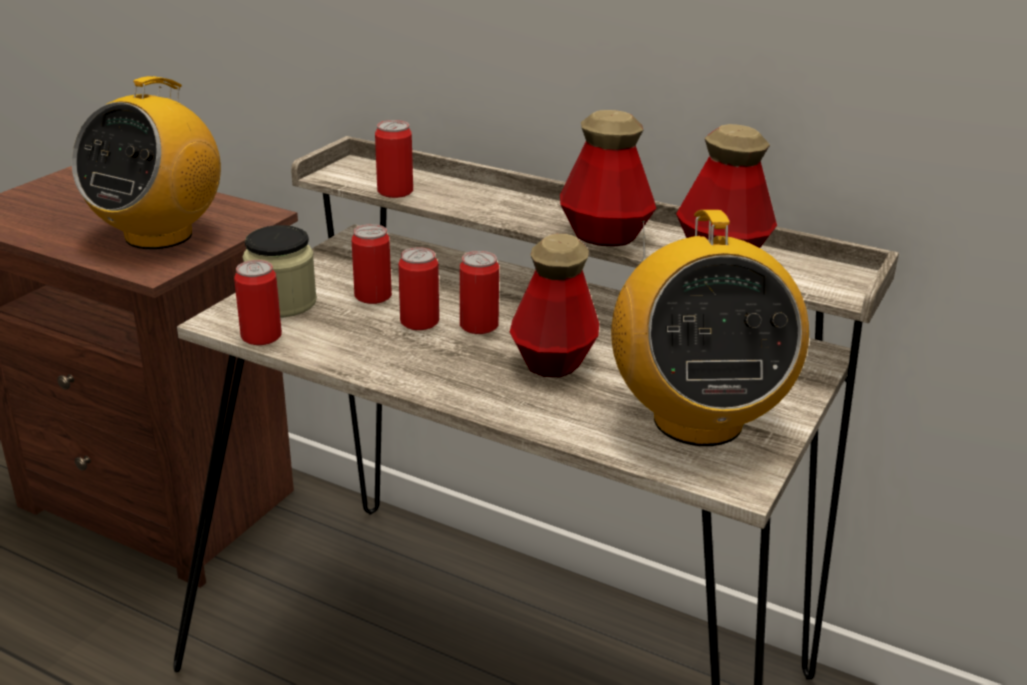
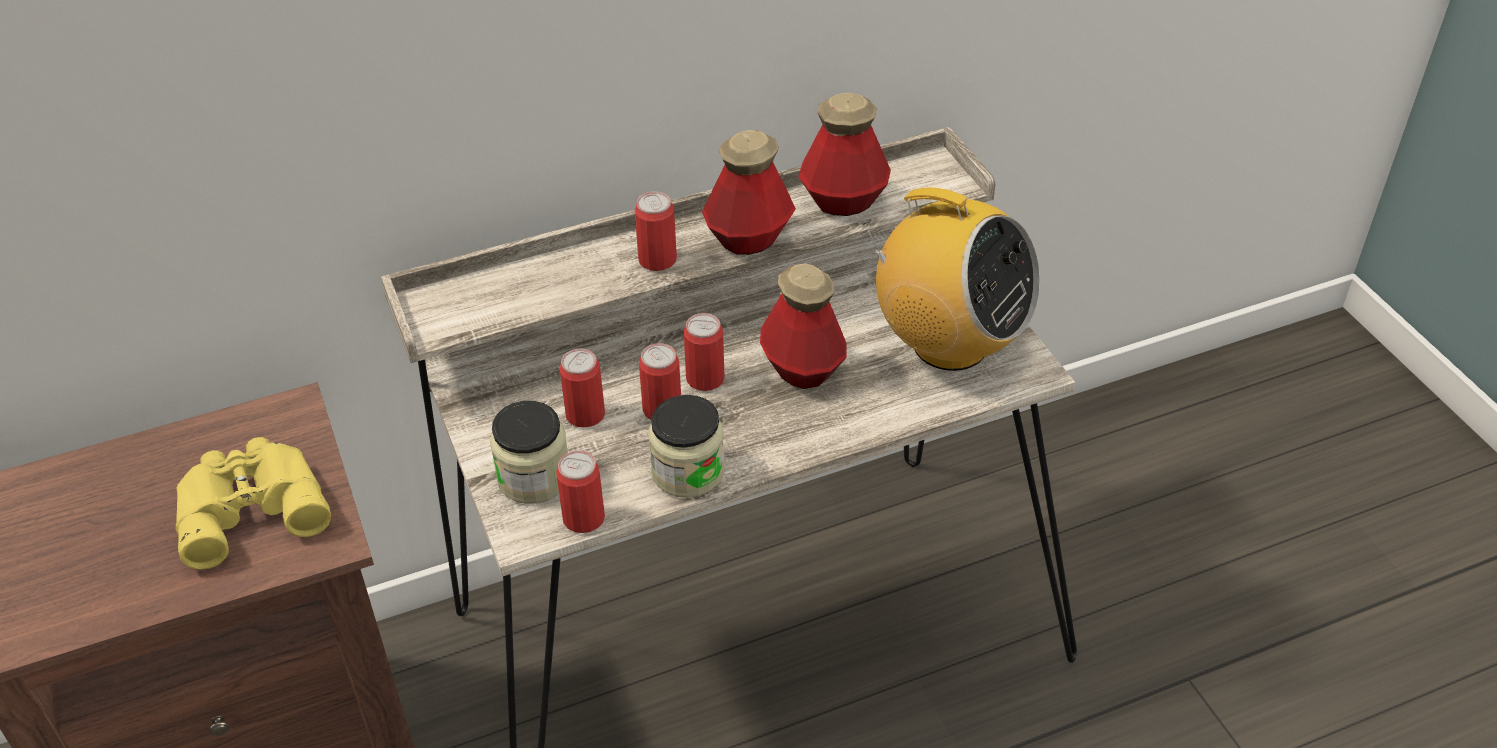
camera: 50 degrees left, 15 degrees up
radio [72,76,221,249] -> yellow binoculars [176,437,331,570]
can [375,120,413,198] -> can moved to [635,191,677,271]
none -> jar [648,395,725,498]

